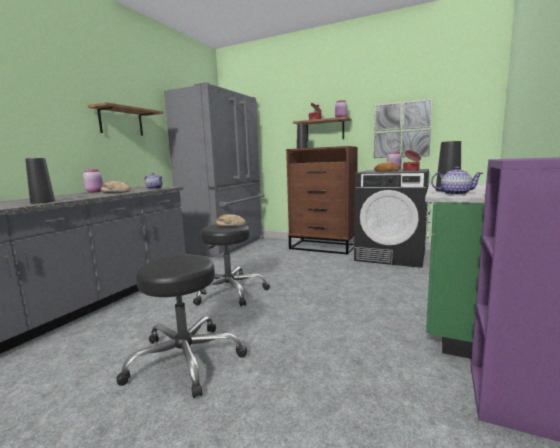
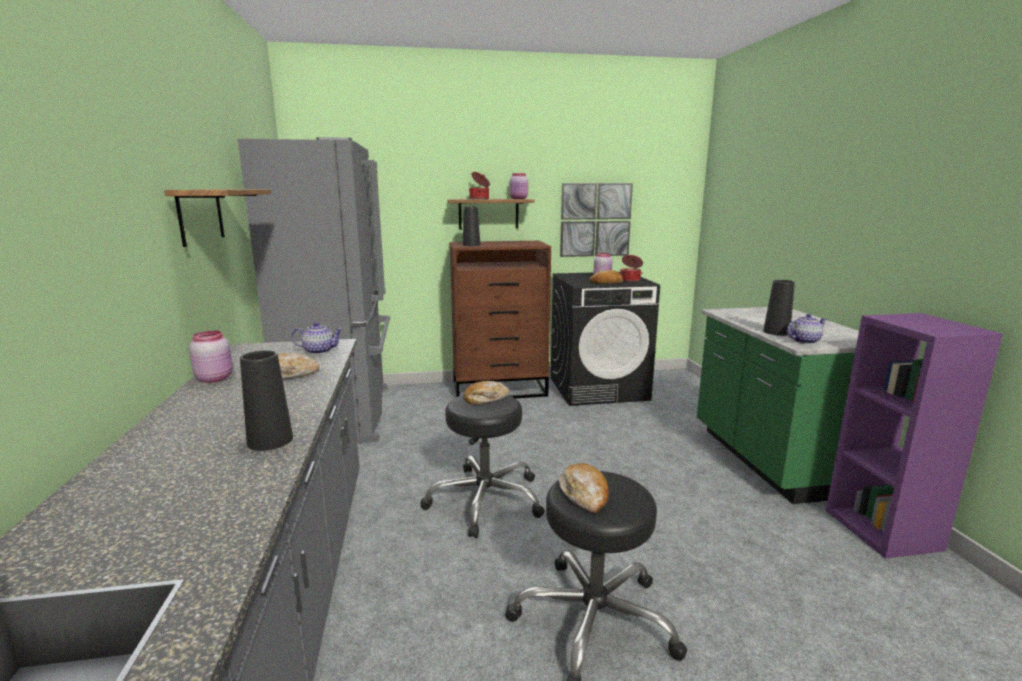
camera: 35 degrees left, 5 degrees up
none -> bread [559,463,609,513]

